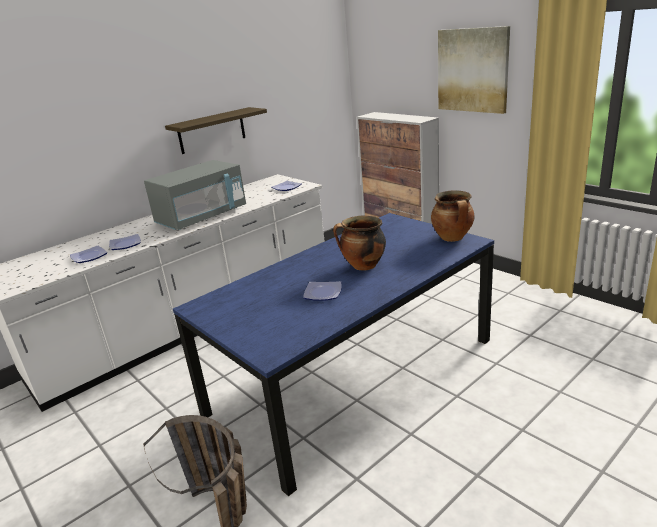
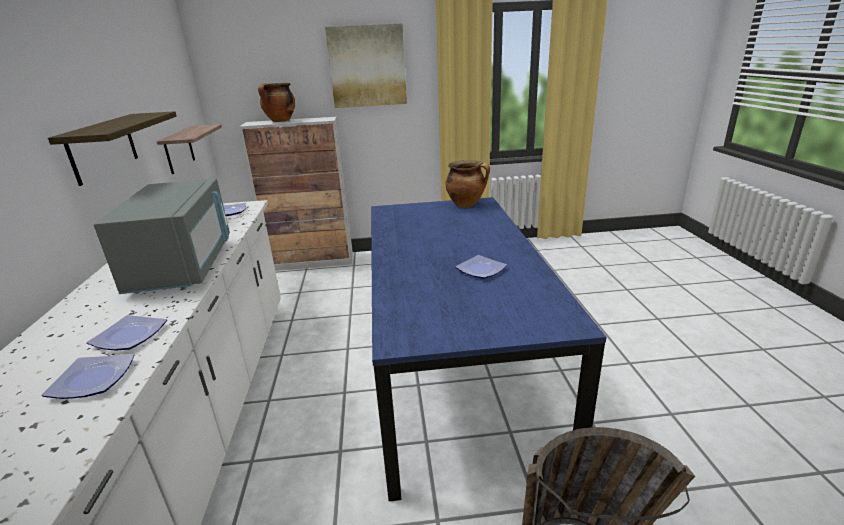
camera: 55 degrees left, 0 degrees up
cooking pot [333,216,386,270] -> cooking pot moved to [258,83,295,122]
none -> shelf [157,124,222,174]

